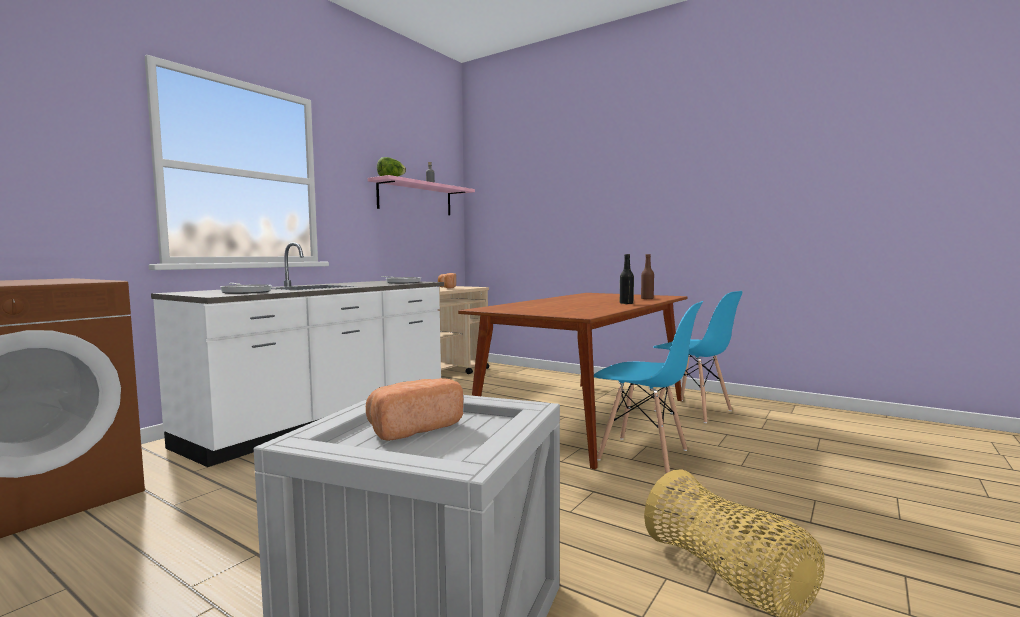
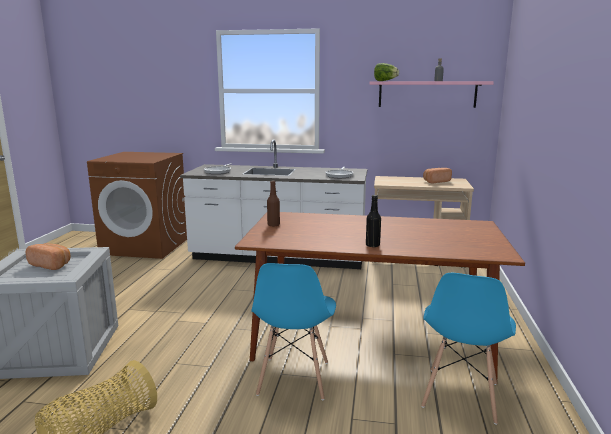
camera: 65 degrees right, 10 degrees up
brown bottle [641,254,654,299] -> brown bottle moved to [267,181,280,227]

